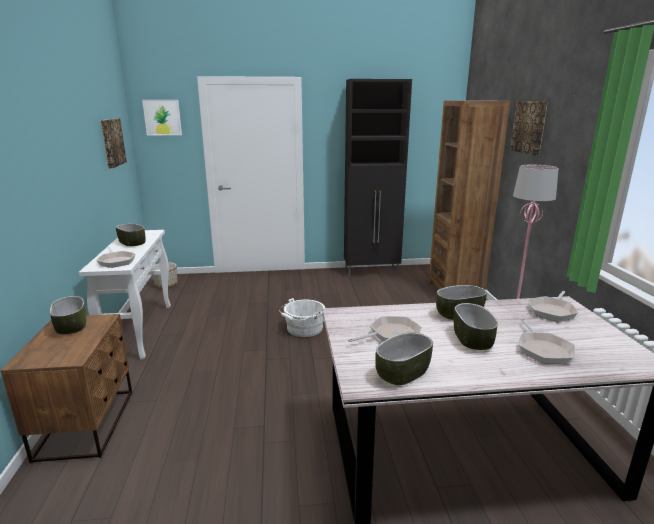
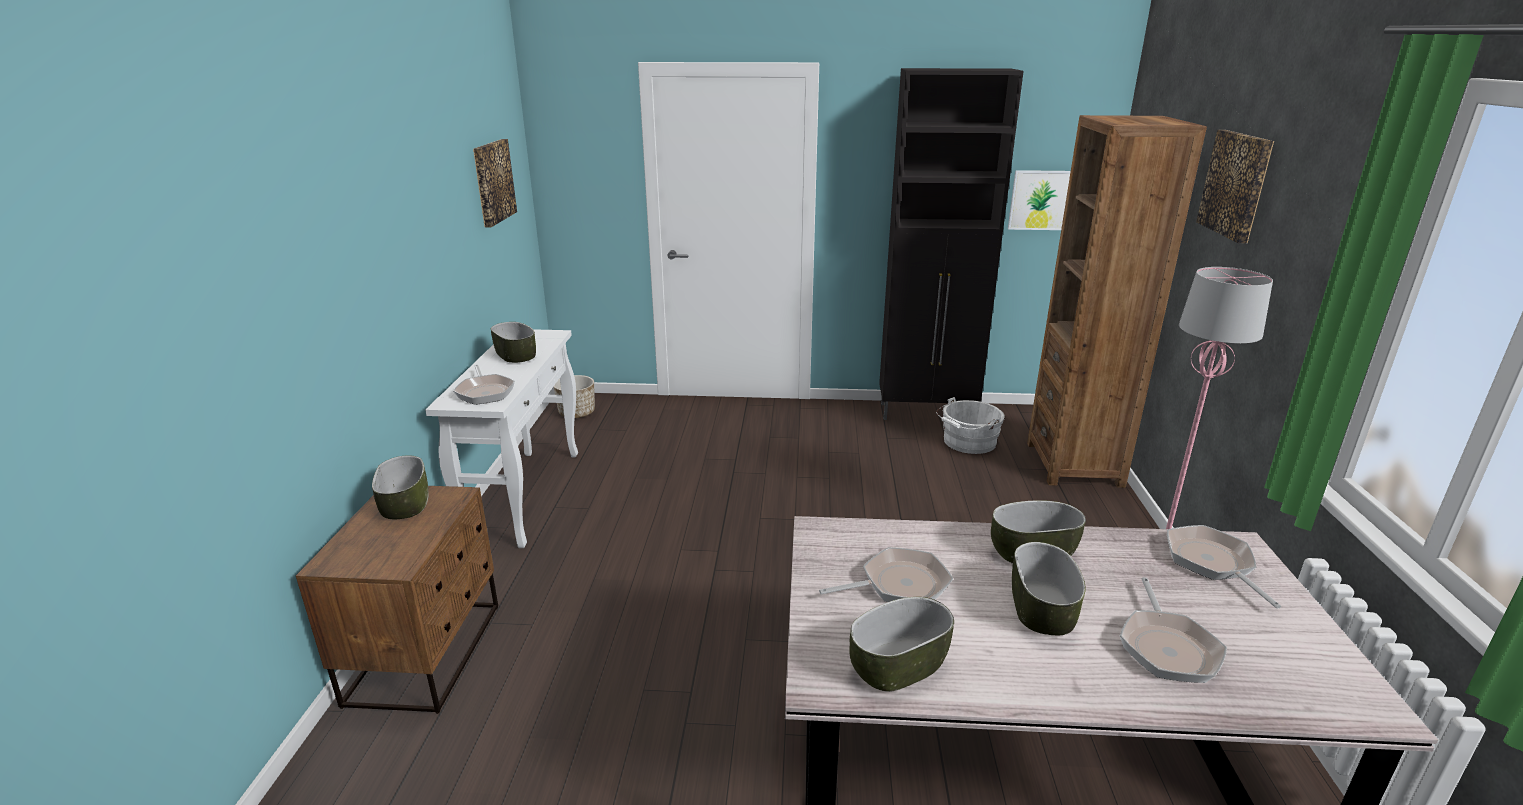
camera: 10 degrees right, 5 degrees up
picture [142,100,182,136] -> picture moved to [1008,170,1071,230]
white bucket [279,298,325,337] -> white bucket moved to [936,397,1004,454]
frying pan [528,291,578,322] -> frying pan turned 120 degrees clockwise [1167,525,1281,609]

